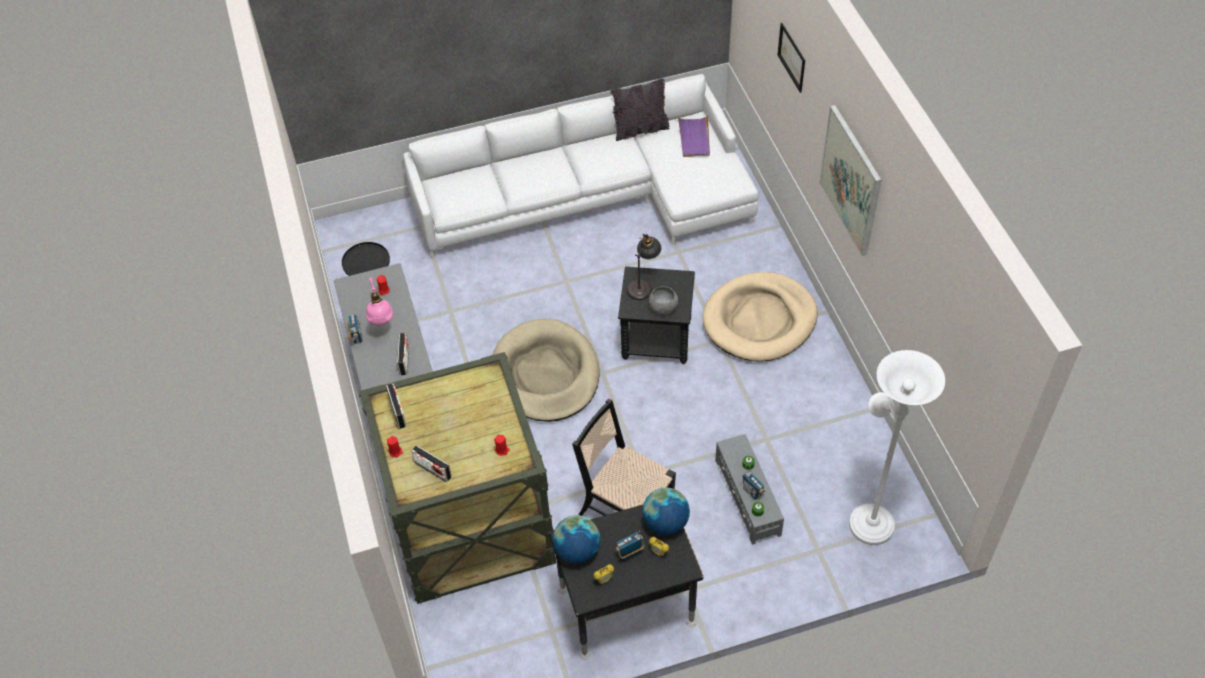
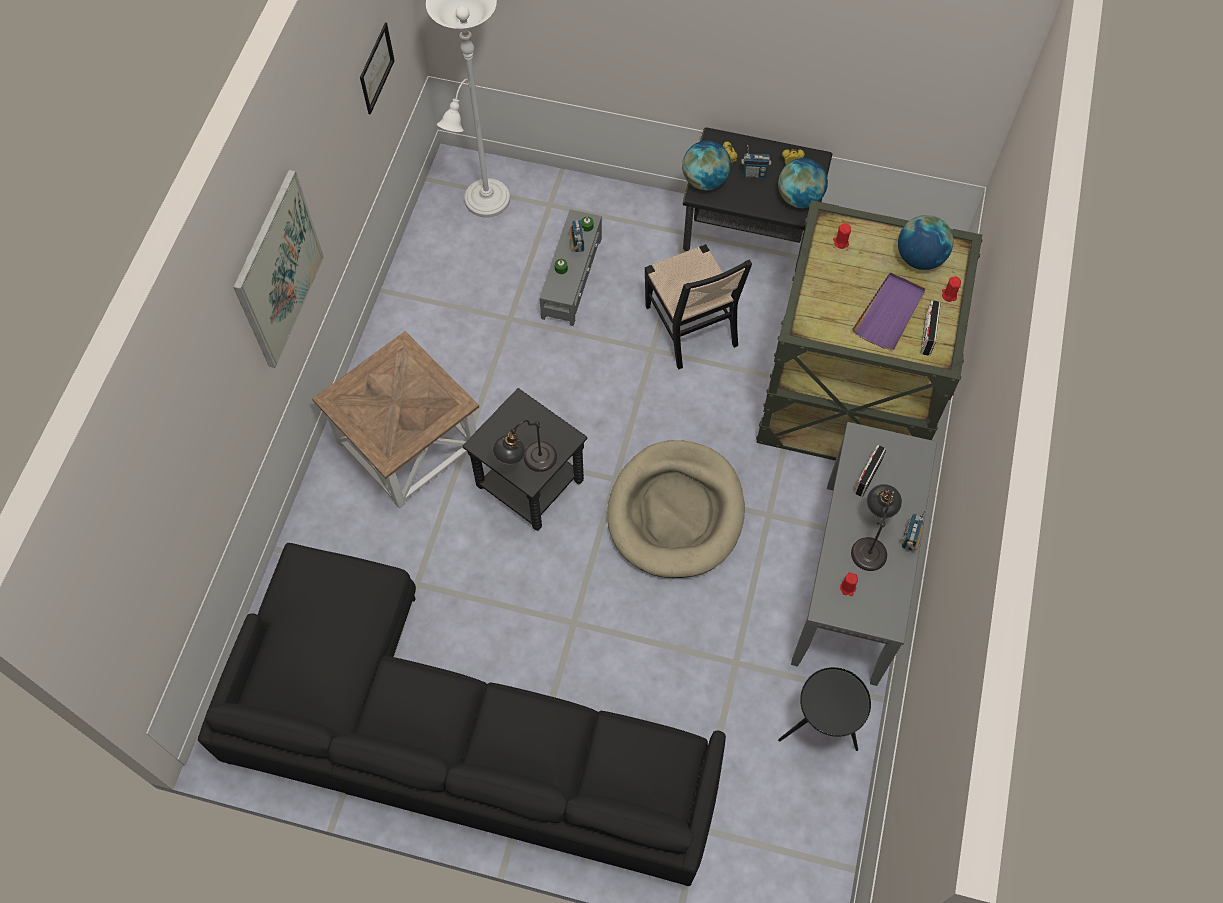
camera: 150 degrees left, 10 degrees up
pink table lamp [366,277,393,326] -> grey table lamp [851,484,902,571]
white sofa [403,74,759,258] -> black sofa [198,543,726,886]
radio [412,445,452,482] -> globe [898,215,954,270]
black pillow [610,78,669,141] -> none
grey bowl [649,286,678,315] -> none
purple tray [678,115,710,157] -> purple tray moved to [852,272,925,350]
beige dog bed [702,272,818,362] -> brown side table [312,331,479,509]
picture [778,23,805,93] -> picture moved to [360,23,395,115]

